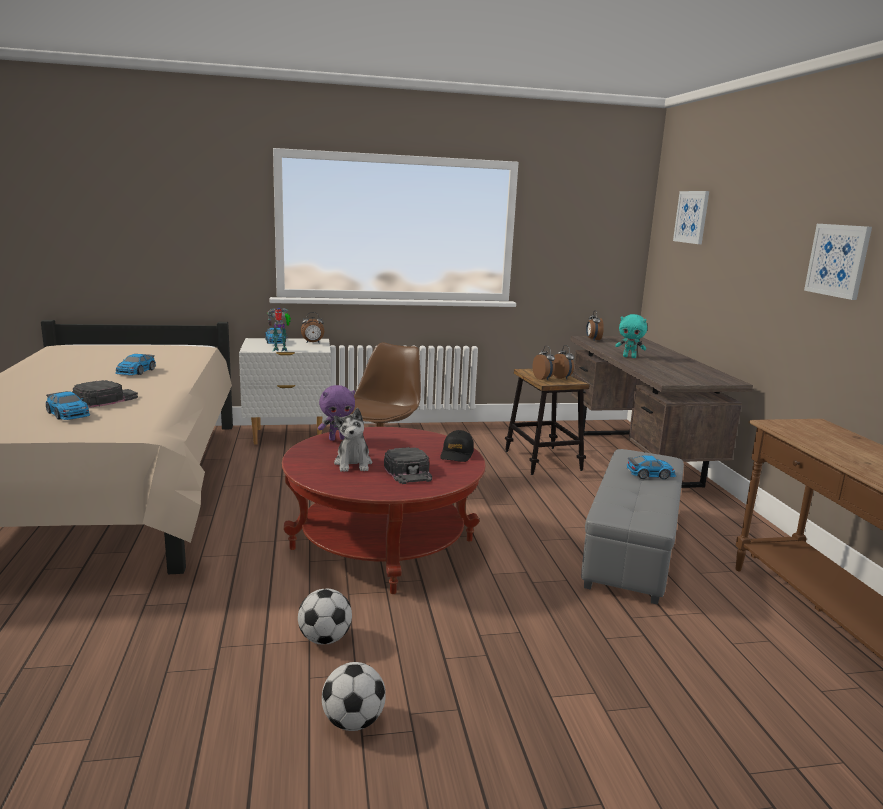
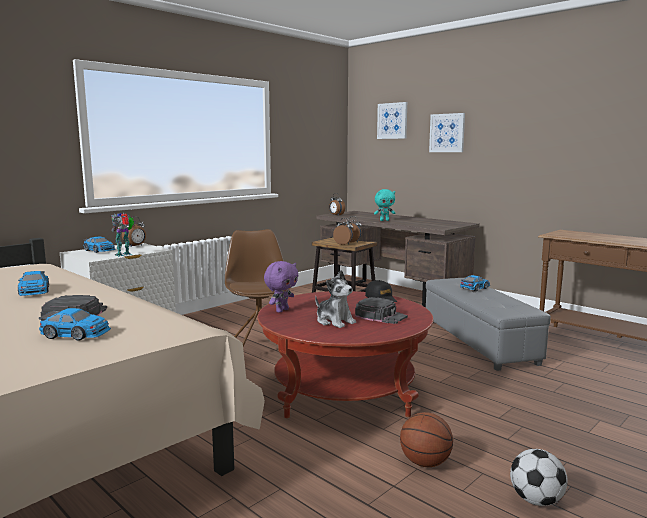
camera: 35 degrees left, 5 degrees down
football [298,589,352,645] -> basketball [400,412,453,467]
picture [804,224,872,300] -> picture moved to [429,113,465,152]

